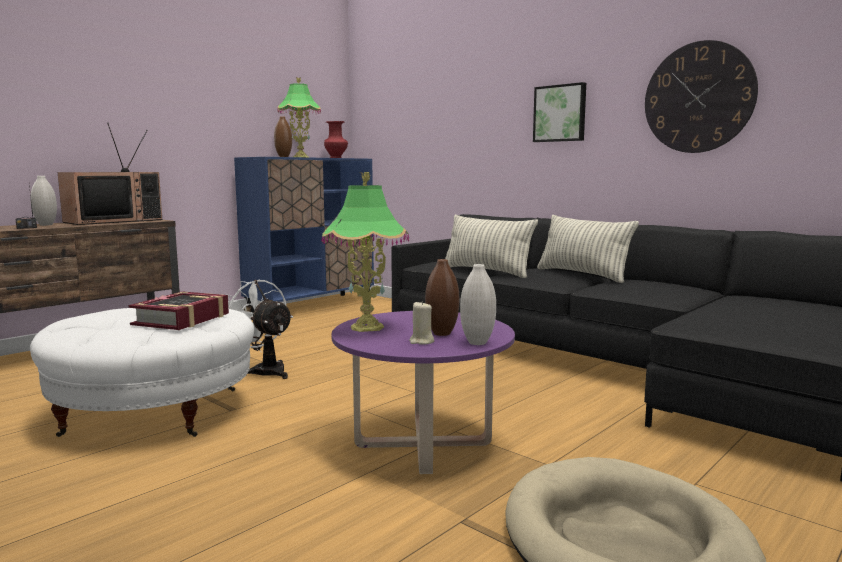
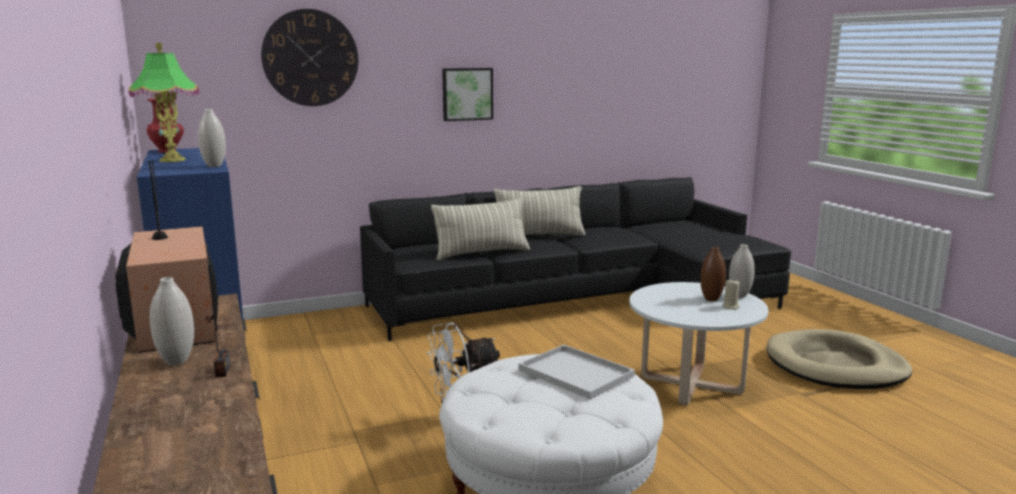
camera: 65 degrees left, 5 degrees up
book [128,291,229,330] -> white tray [518,345,635,399]
brown vase [274,116,292,157] -> white vase [198,109,226,167]
table lamp [321,172,409,332] -> none
purple coffee table [331,311,515,474] -> white coffee table [629,282,768,405]
wall clock [645,40,758,153] -> wall clock moved to [261,9,358,106]

